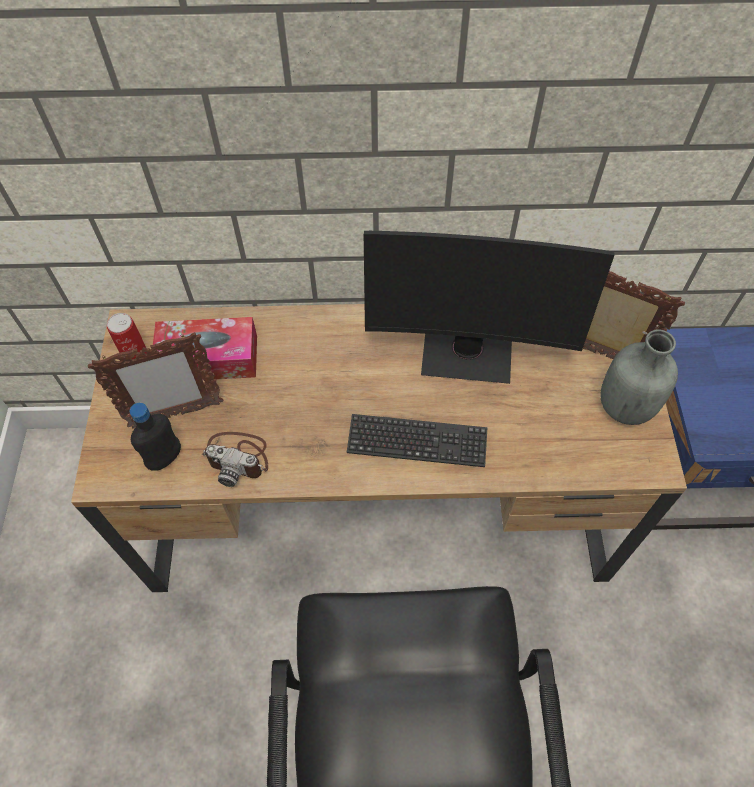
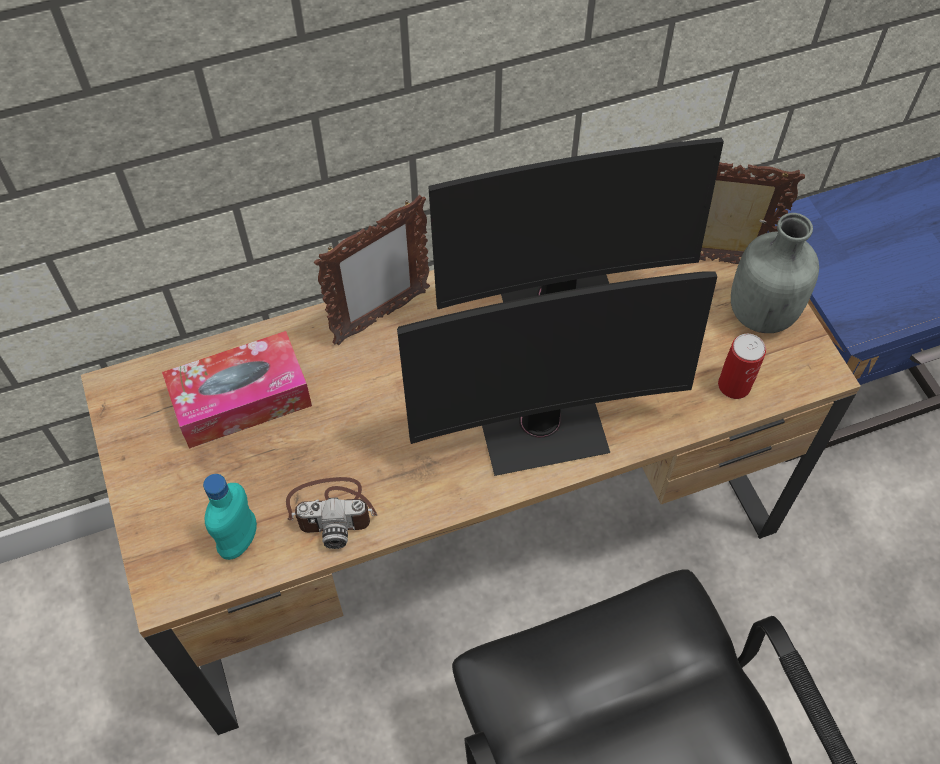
camera: 20 degrees left, 0 degrees up
picture frame [88,332,224,428] -> picture frame moved to [314,195,430,345]
can [107,313,147,359] -> can moved to [718,334,766,399]
black bottle [130,403,181,471] -> turquoise bottle [203,474,257,560]
keyboard [347,414,488,467] -> monitor [397,271,717,476]

